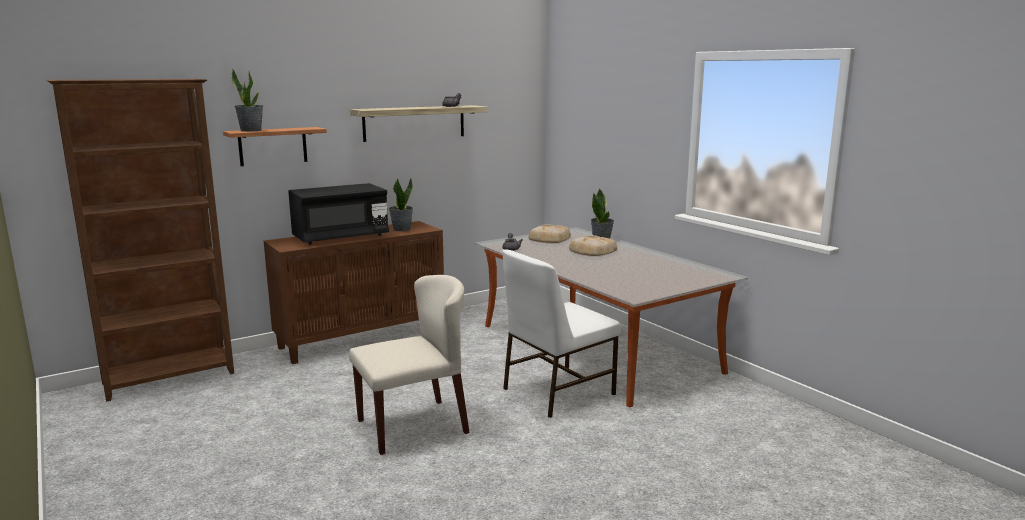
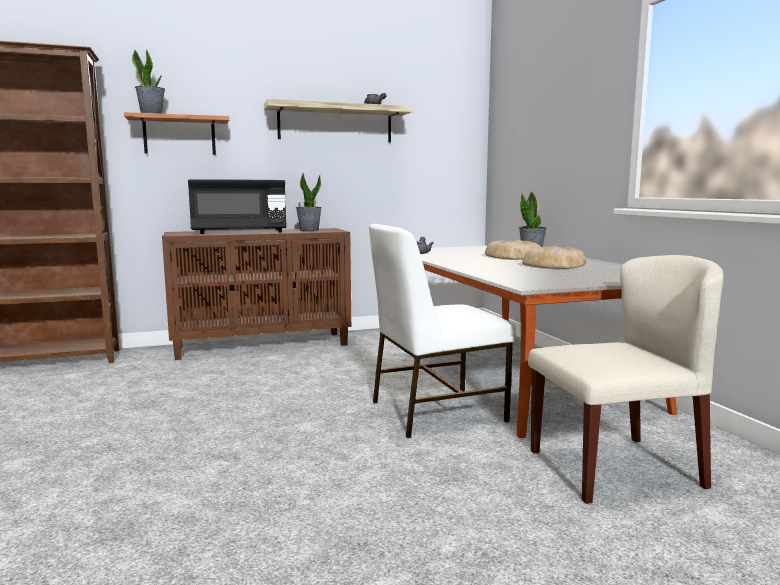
camera: 15 degrees right, 5 degrees down
beige chair [349,275,470,455] -> beige chair moved to [528,255,723,504]
bread [528,224,571,243] -> bread moved to [522,246,586,269]

